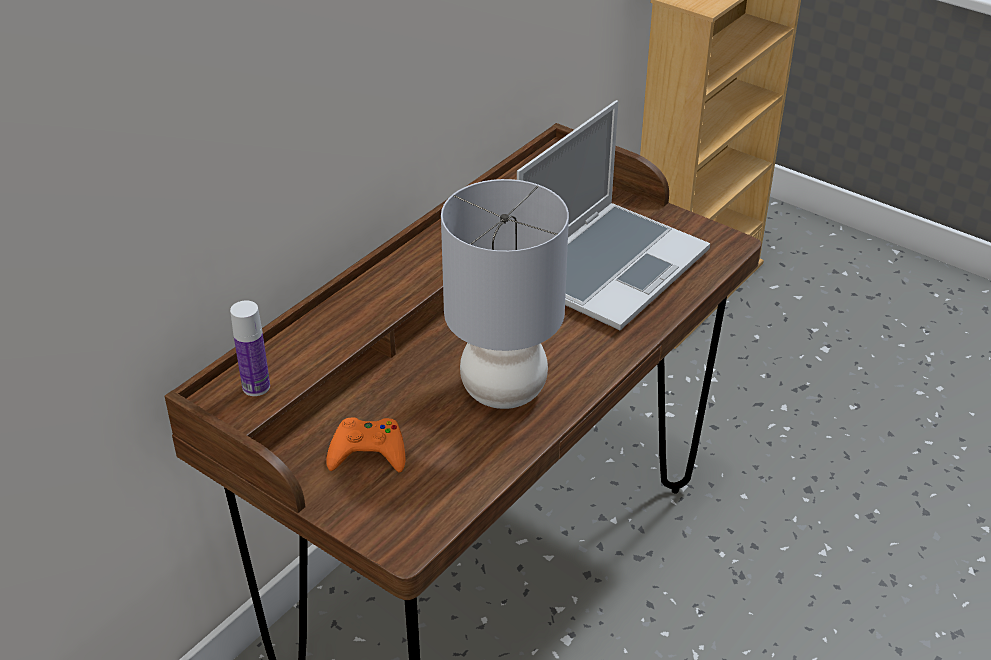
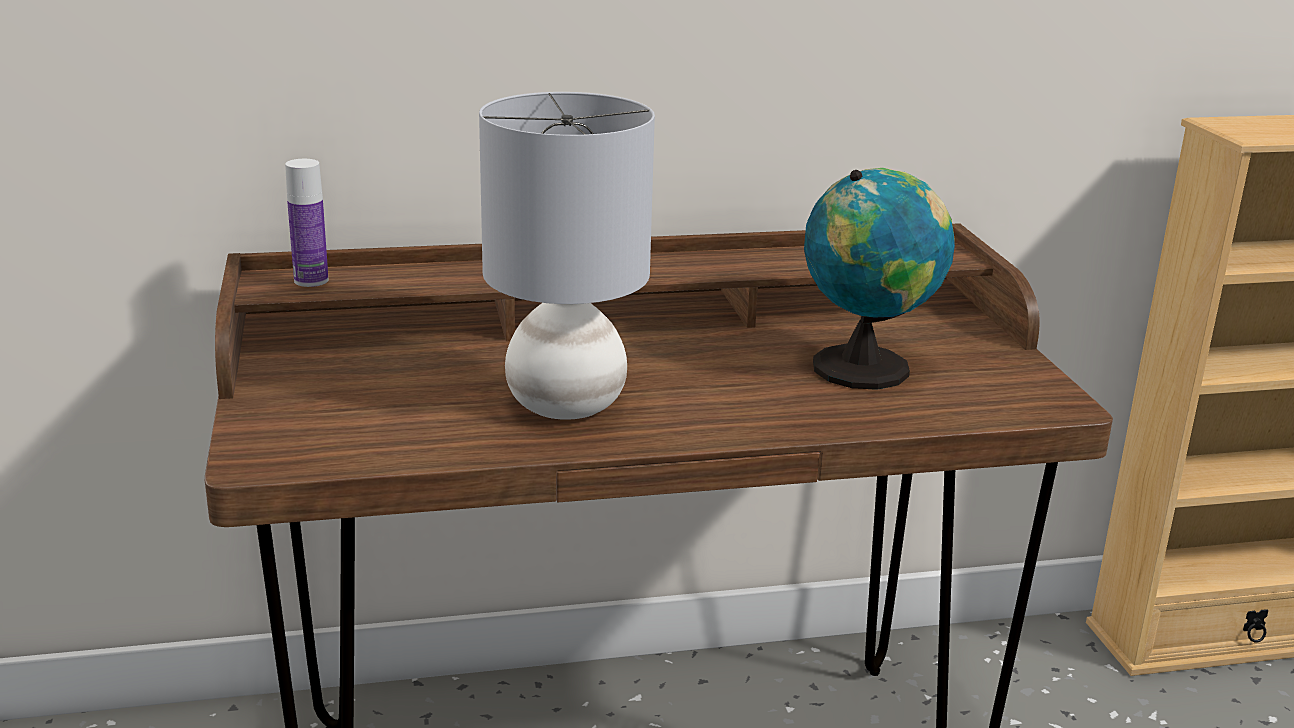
camera: 40 degrees right, 15 degrees down
orange game controller [326,418,406,472] -> none
laptop [517,100,710,330] -> globe [804,168,955,390]

